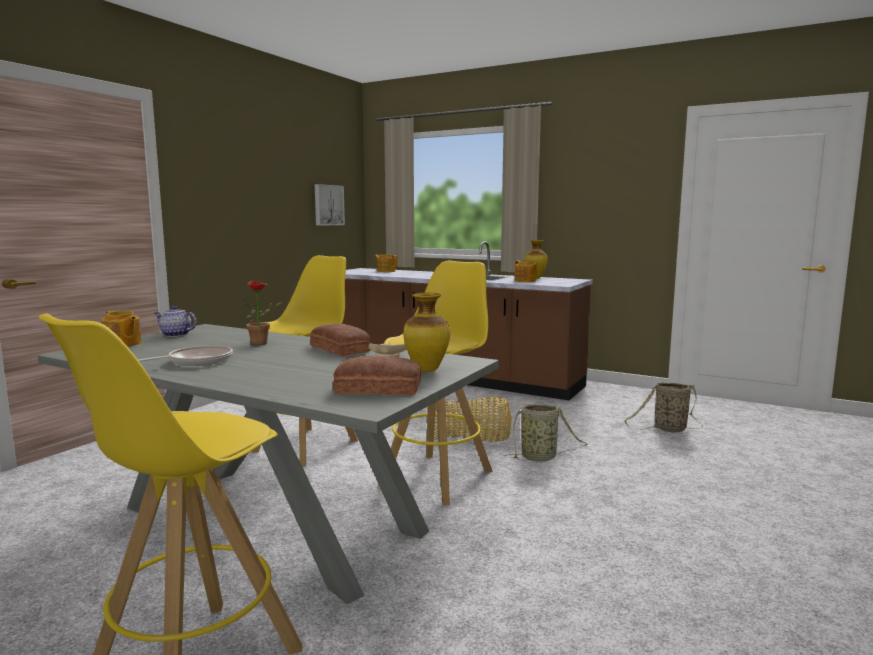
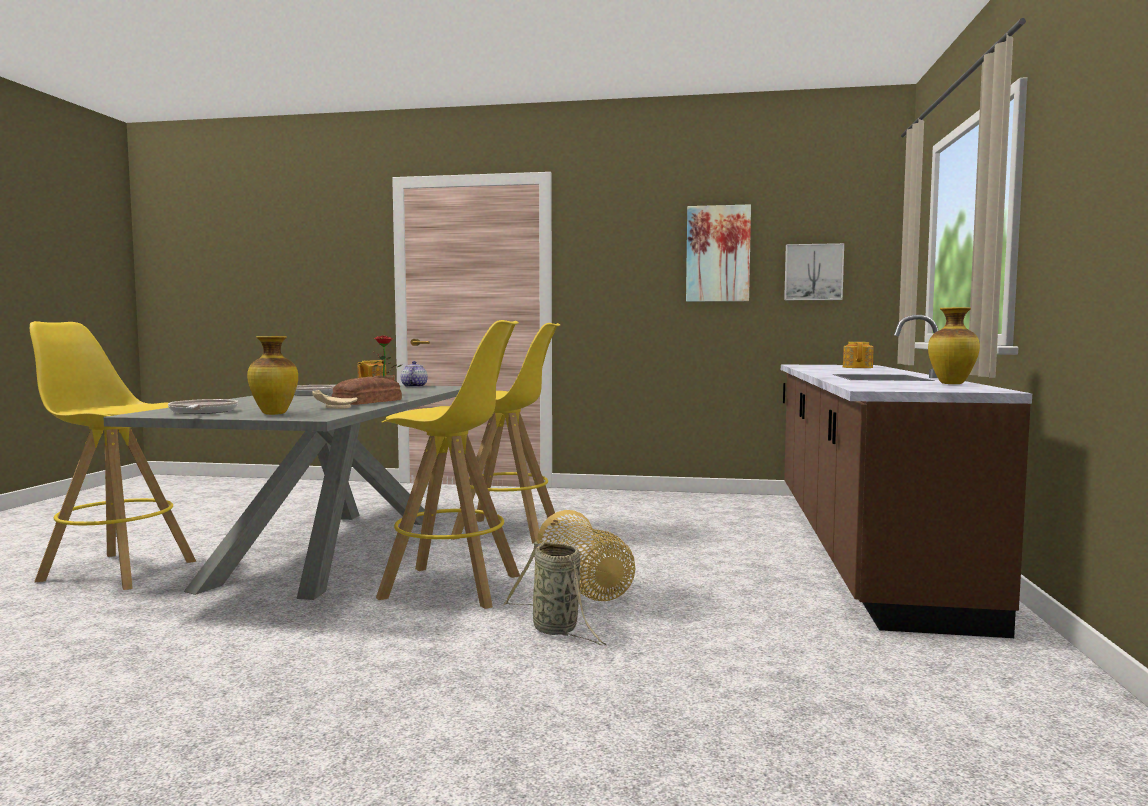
camera: 70 degrees right, 5 degrees down
bread [333,356,421,395] -> frying pan [168,399,238,414]
teapot [515,261,538,282] -> none
basket [624,383,703,433] -> none
none -> picture [686,204,751,302]

